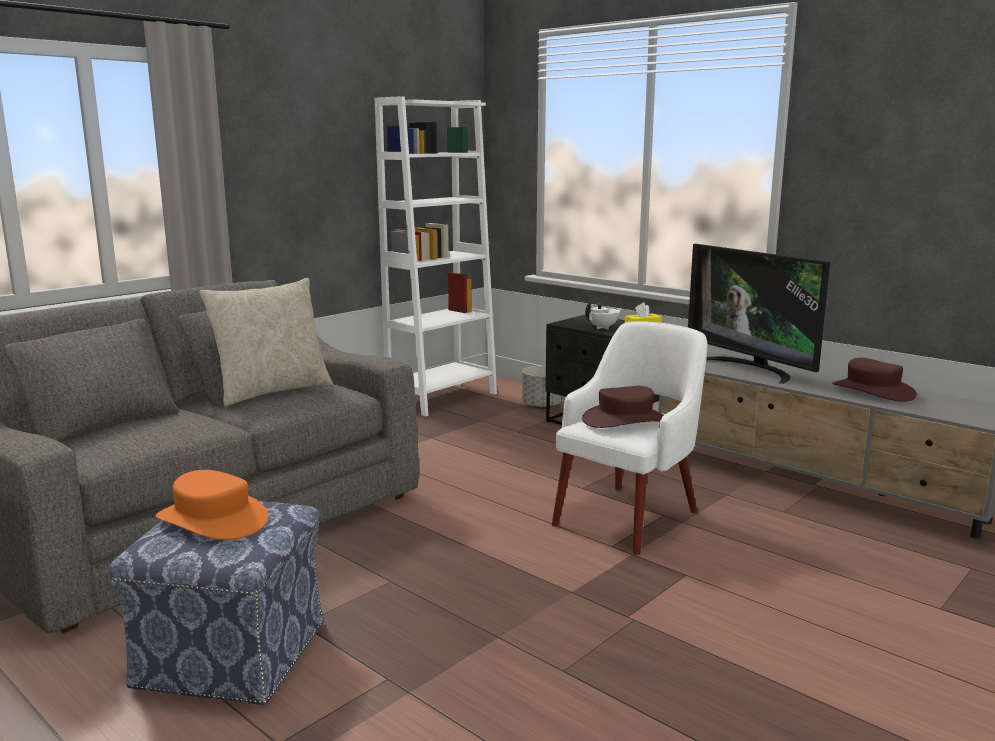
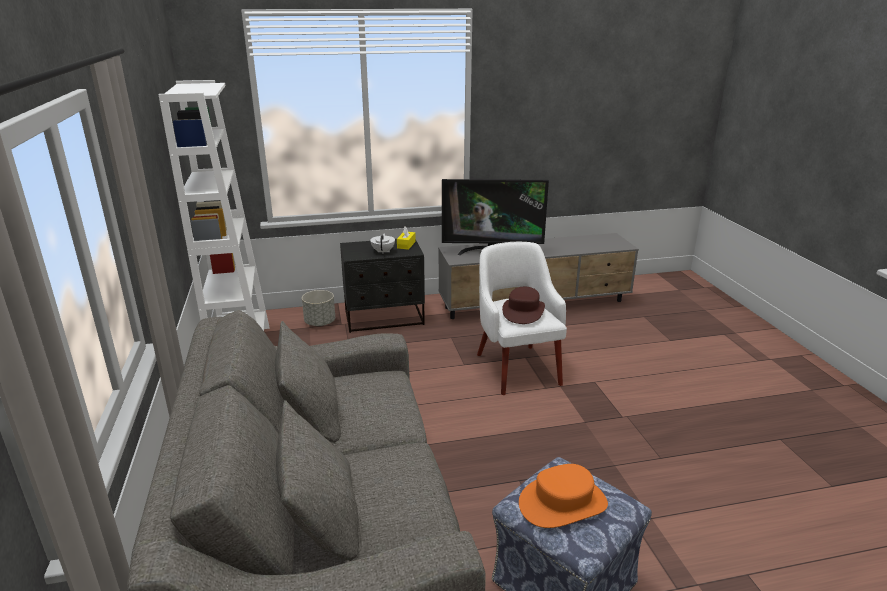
camera: 55 degrees left, 10 degrees up
beige pillow [199,278,333,406] -> none
brown hat [832,358,917,402] -> none

